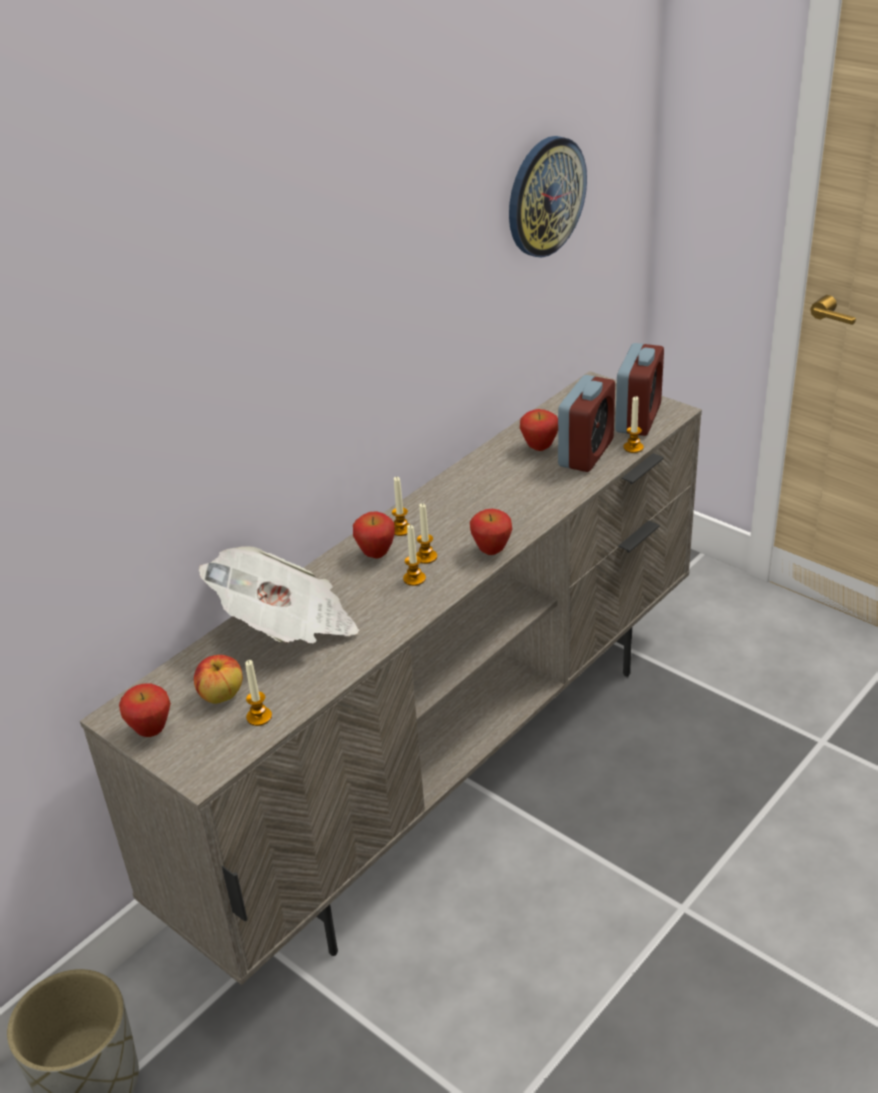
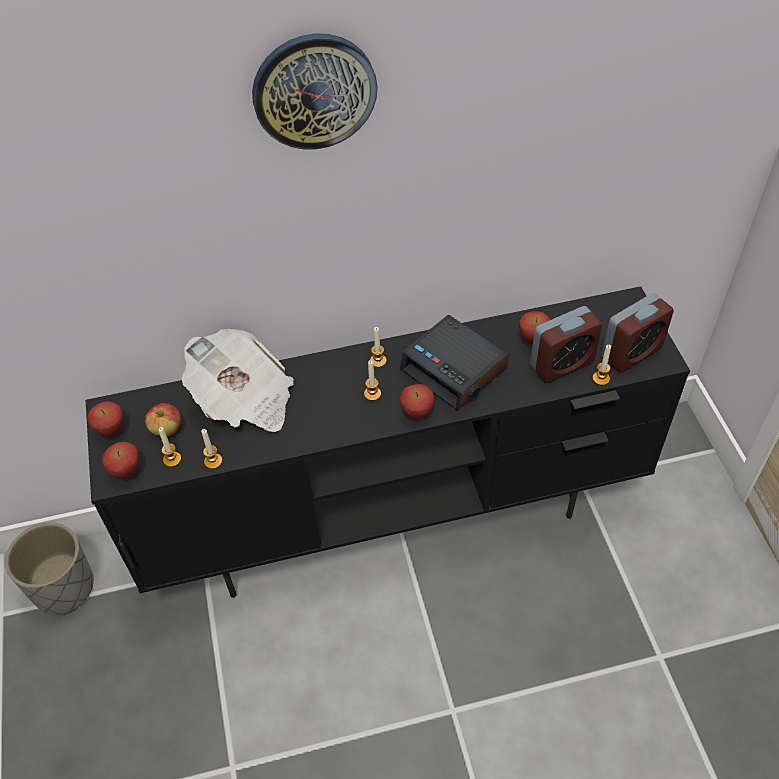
camera: 35 degrees right, 15 degrees up
beige tv stand [80,371,702,985] -> black tv stand [86,286,690,598]
apple [353,512,395,559] -> apple moved to [102,441,139,479]
candle [403,525,426,586] -> candle moved to [201,429,222,469]
wall clock [509,136,587,258] -> wall clock moved to [252,33,377,149]
none -> alarm clock [400,315,509,411]

